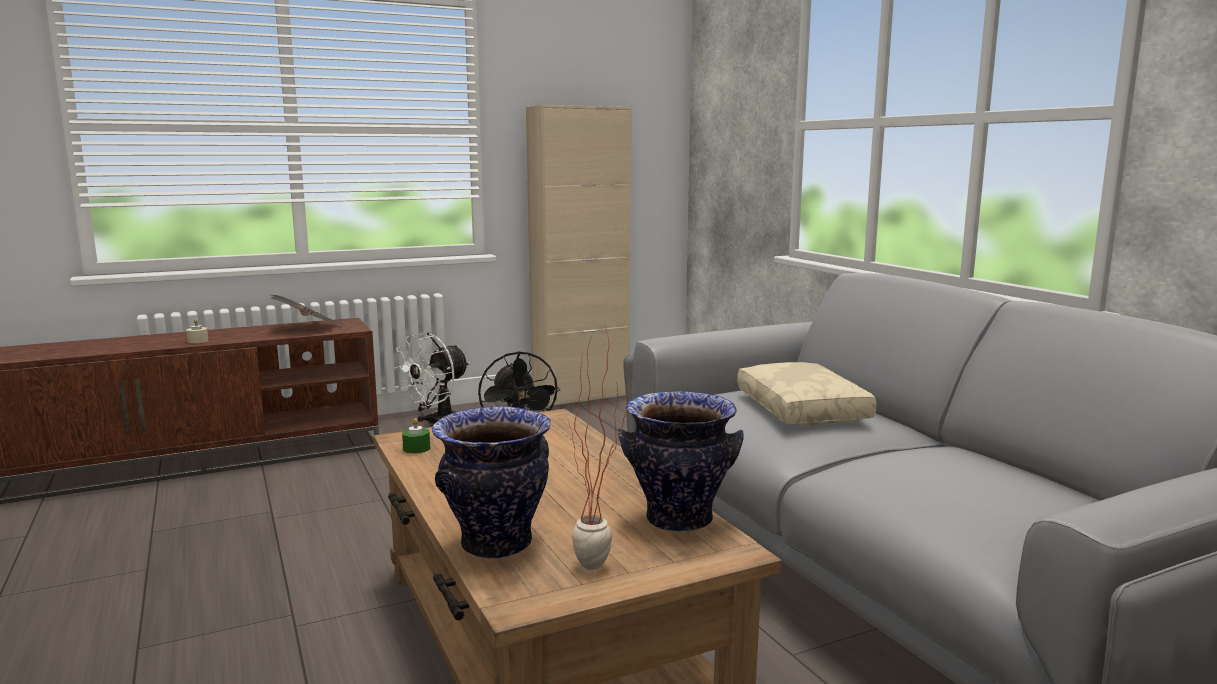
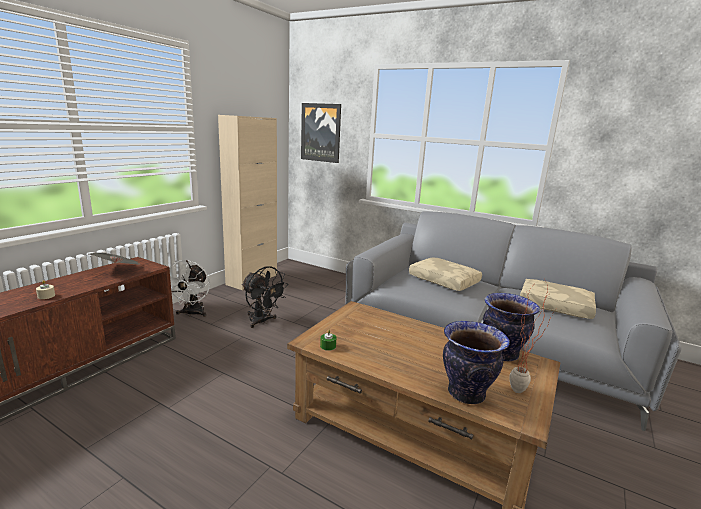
camera: 35 degrees left, 5 degrees up
none -> picture [301,103,341,163]
none -> beige pillow [520,279,596,319]

